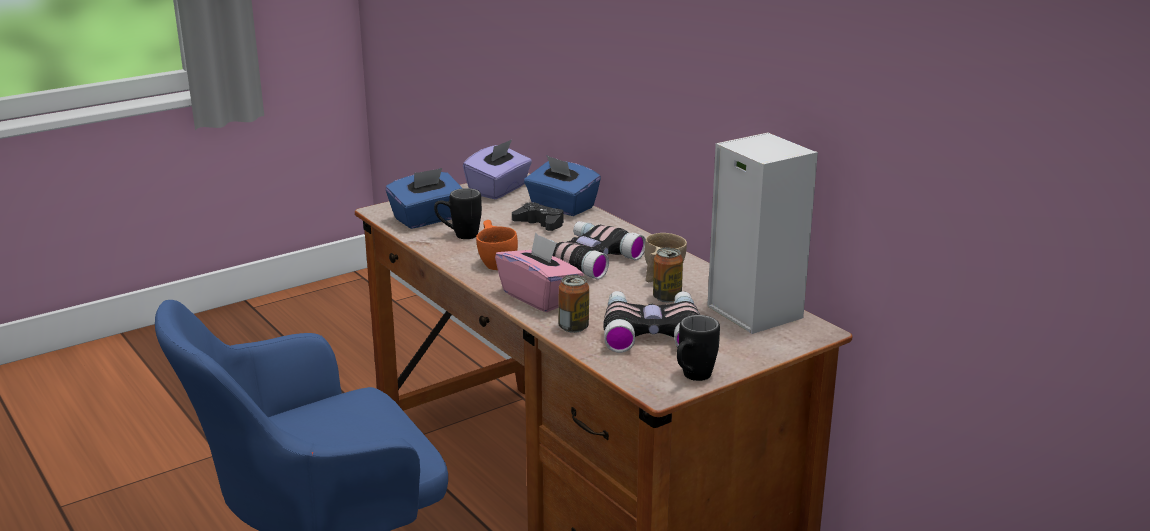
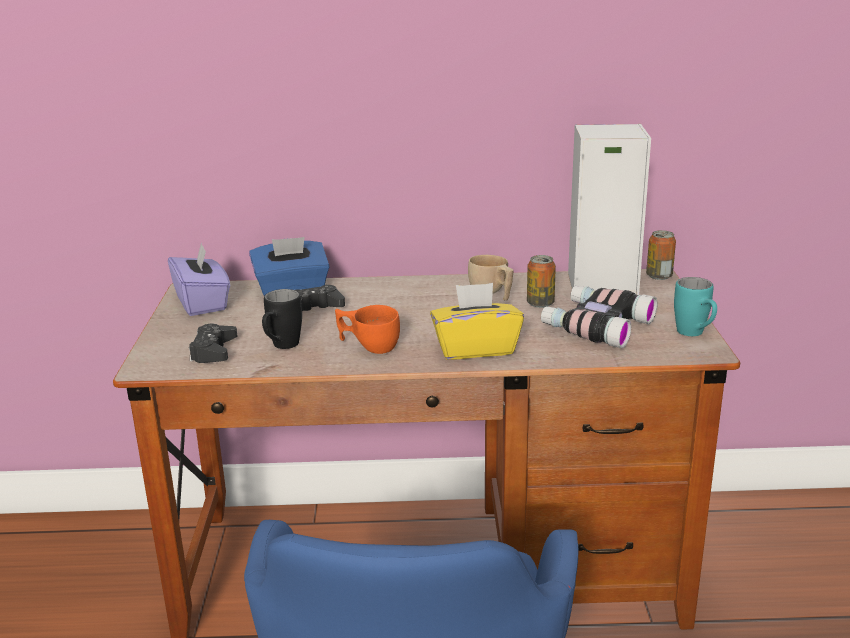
camera: 55 degrees left, 0 degrees up
blue tissue box [386,168,462,229] -> black game controller [189,324,237,363]
pink tissue box [495,232,584,312] -> yellow tissue box [430,283,524,359]
binoculars [550,221,646,279] -> none
can [559,275,589,333] -> can moved to [646,230,676,280]
black mug [677,315,720,381] -> turquoise mug [674,277,717,336]

